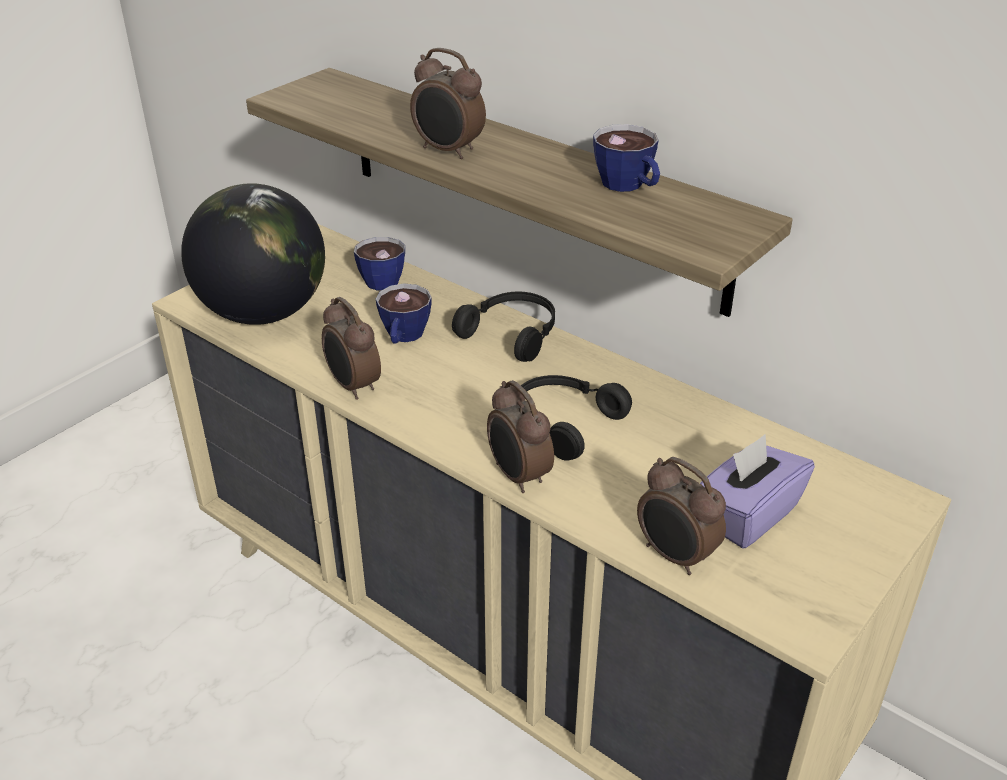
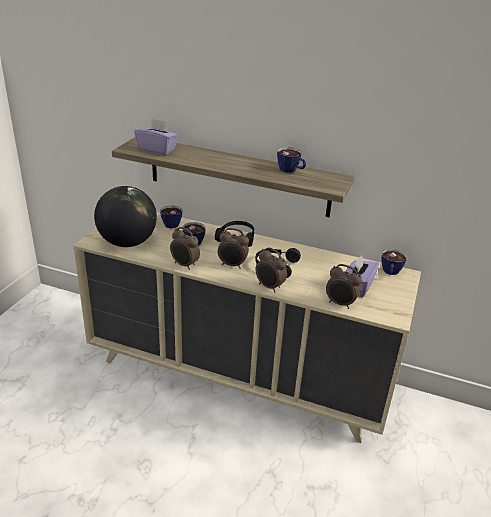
camera: 20 degrees left, 5 degrees down
alarm clock [410,48,486,159] -> alarm clock moved to [218,228,249,269]
none -> purple tissue box [134,118,179,155]
none -> cup [381,249,407,275]

